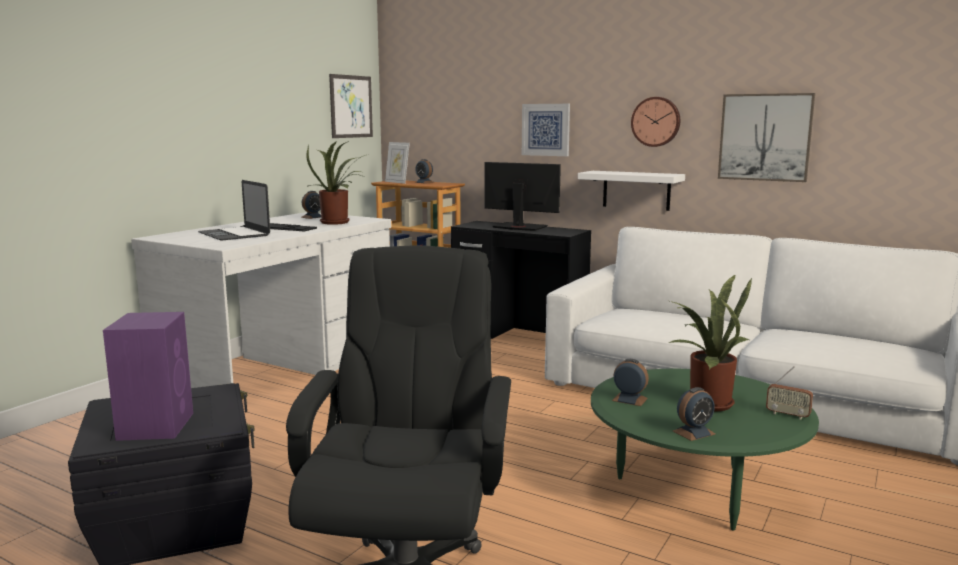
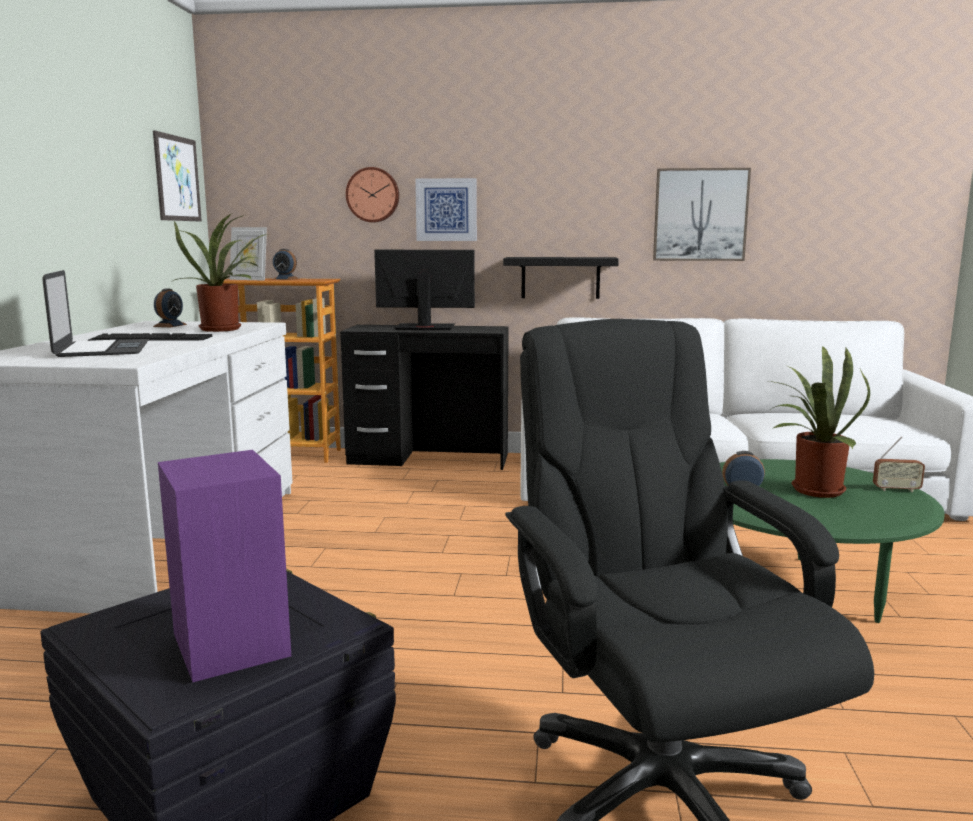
camera: 25 degrees left, 0 degrees up
laptop [198,180,270,240] -> laptop turned 135 degrees counterclockwise [42,270,149,357]
white shelf [578,171,685,211] -> black shelf [503,257,619,299]
wall clock [631,97,680,147] -> wall clock moved to [346,167,399,222]
alarm clock [673,387,715,441] -> none

